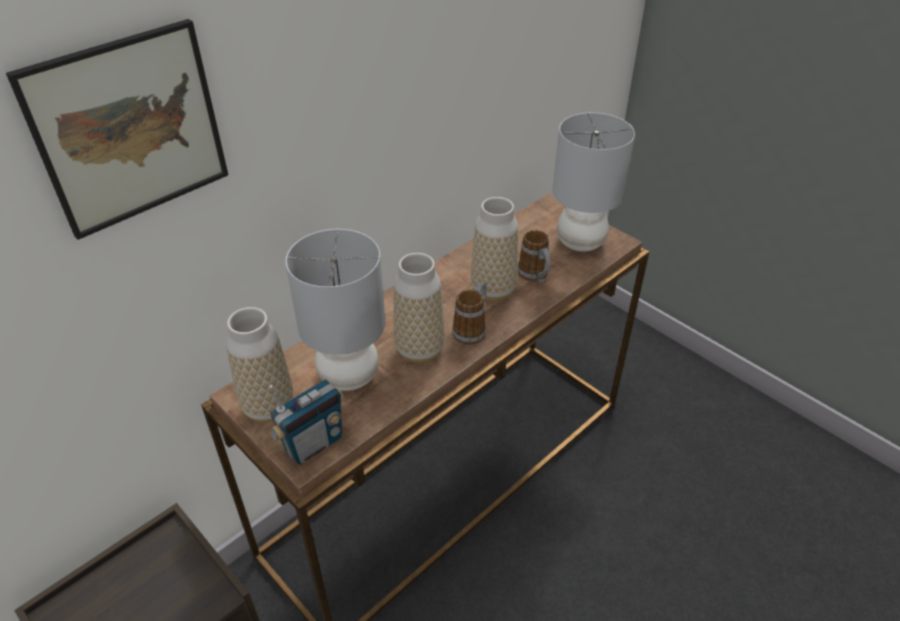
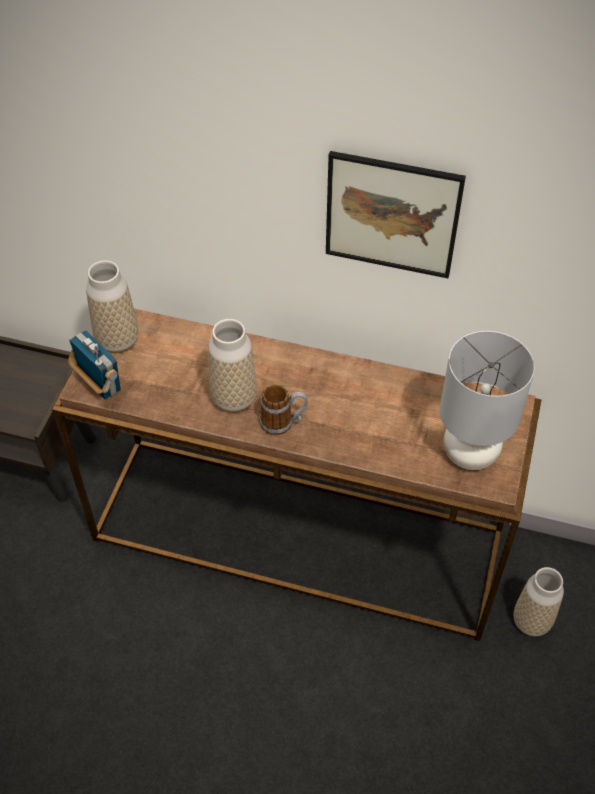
camera: 60 degrees right, 10 degrees up
picture [6,19,228,240] -> picture moved to [326,151,466,278]
radio [269,379,344,465] -> radio turned 150 degrees counterclockwise [68,330,121,400]
grey table lamp [285,229,386,391] -> none
vase [471,197,518,301] -> vase moved to [514,567,564,637]
mug [518,230,550,283] -> none

